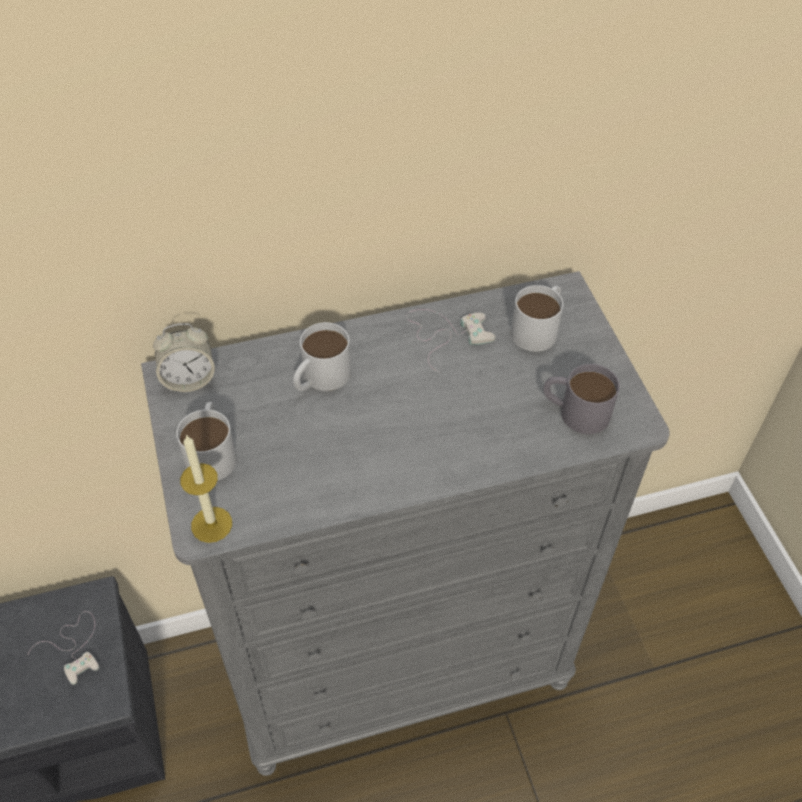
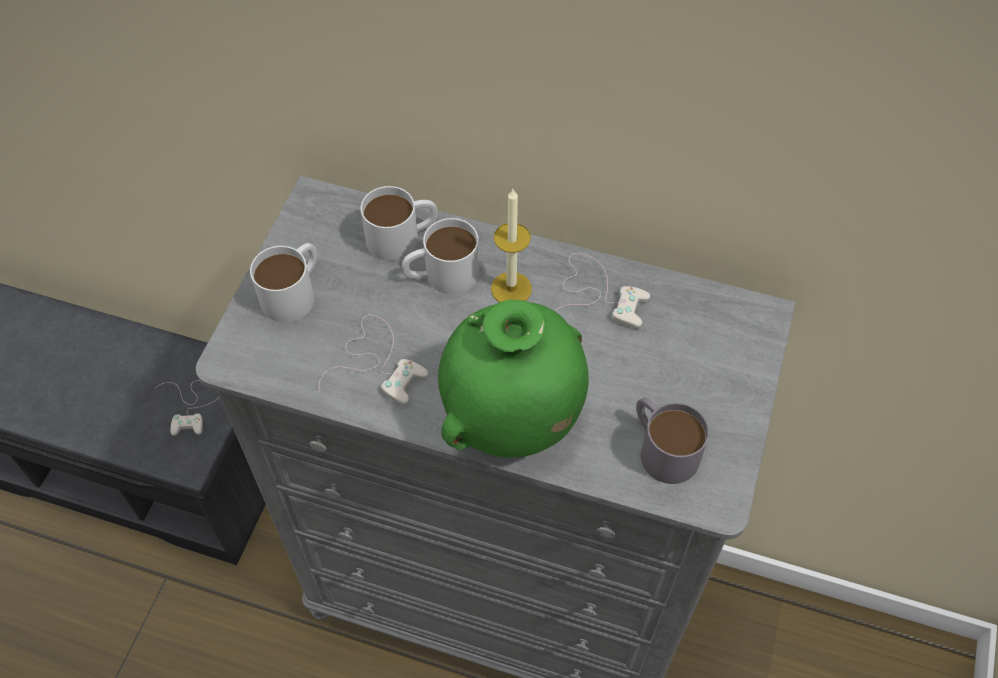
camera: 35 degrees right, 5 degrees up
alarm clock [153,323,215,392] -> none
candle [180,435,232,543] -> candle moved to [491,189,532,302]
white mug [511,285,563,352] -> white mug moved to [361,186,438,261]
none -> white game controller [318,315,428,405]
none -> green vase [438,300,589,458]

